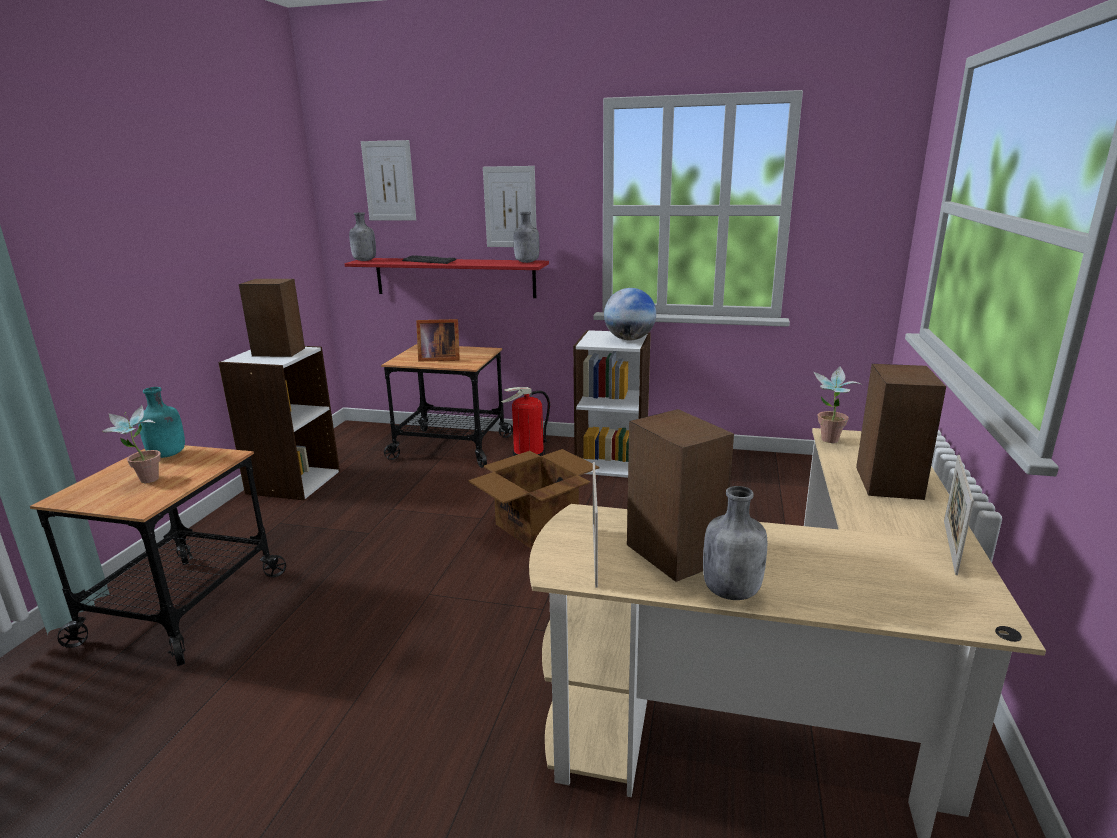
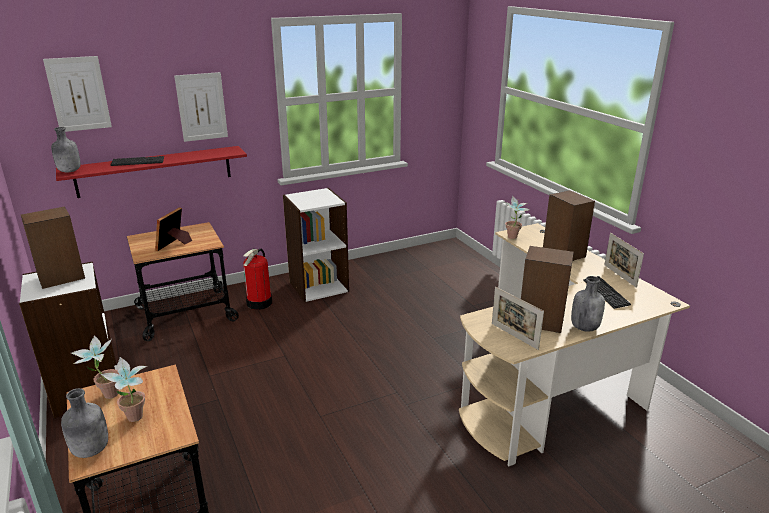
camera: 40 degrees left, 5 degrees up
turquoise bottle [138,387,185,458] -> potted plant [71,336,120,399]
picture frame [416,319,460,362] -> picture frame turned 150 degrees clockwise [155,207,192,251]
cardboard box [469,449,600,549] -> none
grey bottle [513,212,540,263] -> grey bottle moved to [61,388,108,458]
globe [604,288,656,340] -> none
none -> keyboard [583,276,631,309]

